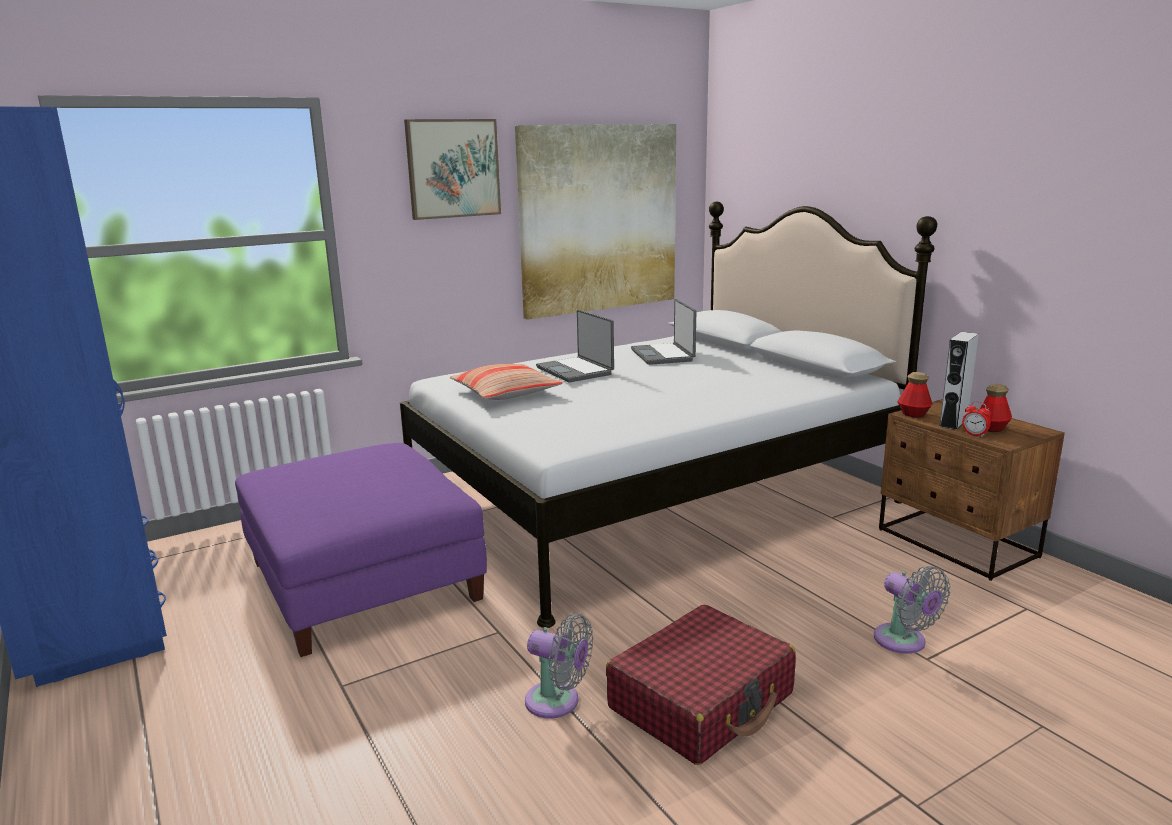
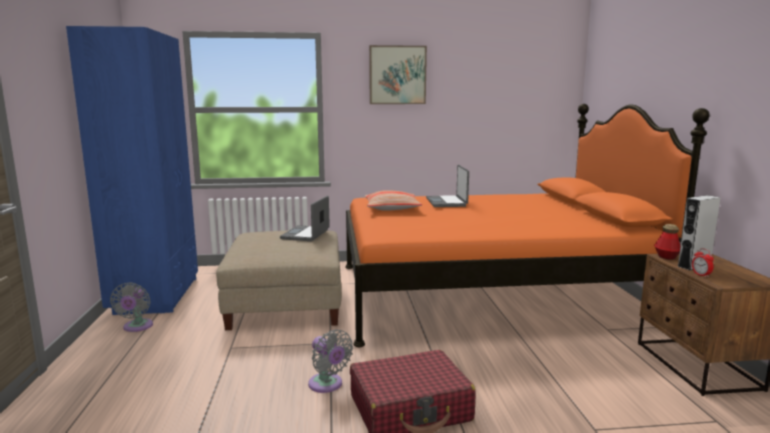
camera: 25 degrees right, 5 degrees down
purple ottoman [235,443,487,657] -> beige ottoman [216,230,342,330]
white bed [400,202,937,628] -> orange bed [345,104,710,347]
picture [515,124,676,320] -> none
laptop [631,299,696,365] -> laptop moved to [280,196,330,241]
grey fan [874,566,950,654] -> grey fan moved to [110,282,153,332]
bottle [979,384,1012,432] -> none

